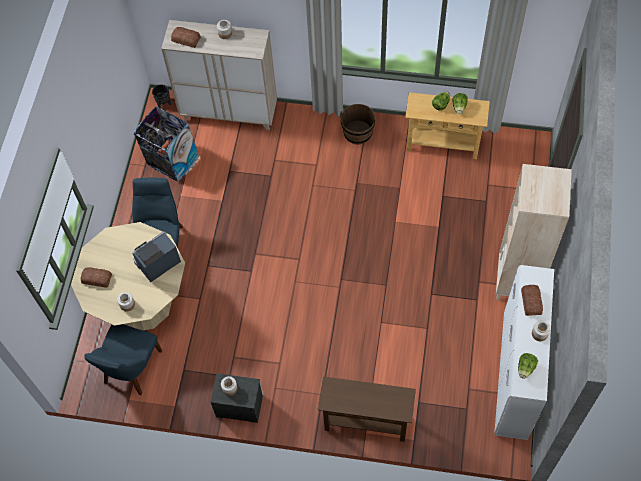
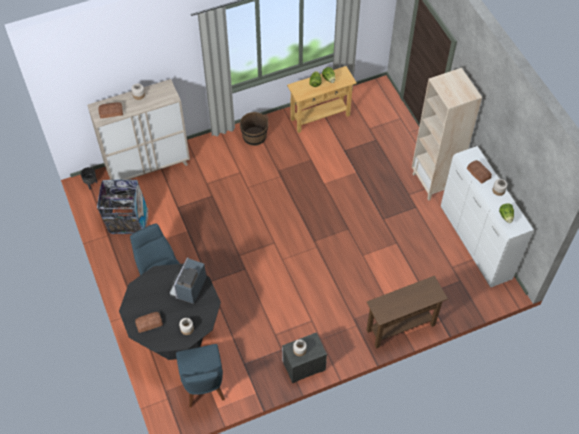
camera: 35 degrees left, 5 degrees down
beige dining table [71,222,185,331] -> black dining table [119,264,221,360]

